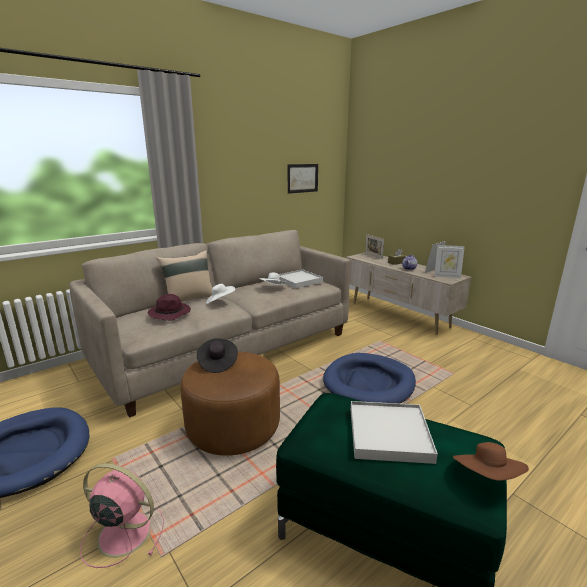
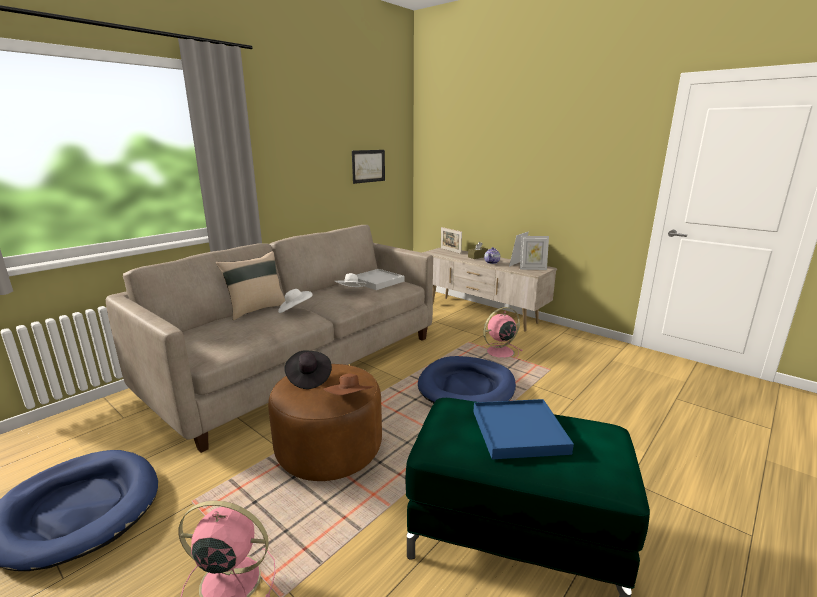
camera: 10 degrees left, 0 degrees up
purple hat [148,294,191,321] -> none
white tray [351,401,438,464] -> blue tray [473,399,574,459]
brown hat [453,442,529,481] -> brown hat moved to [323,373,374,395]
none -> pink fan [483,307,523,359]

